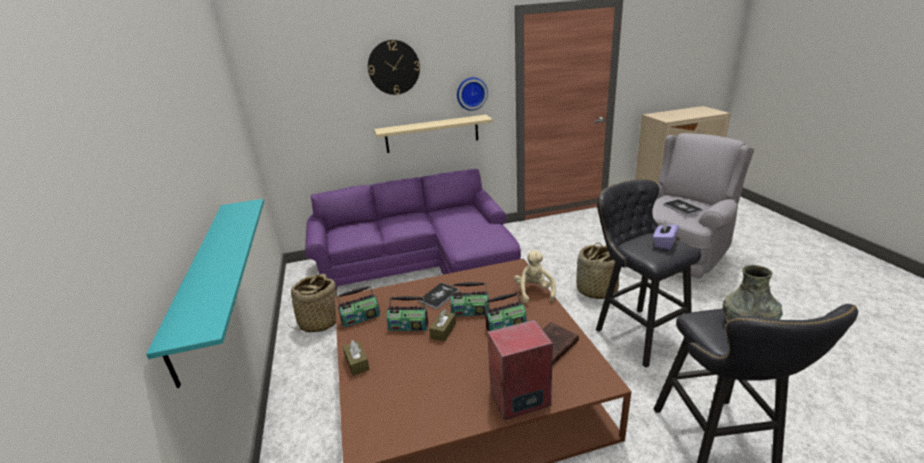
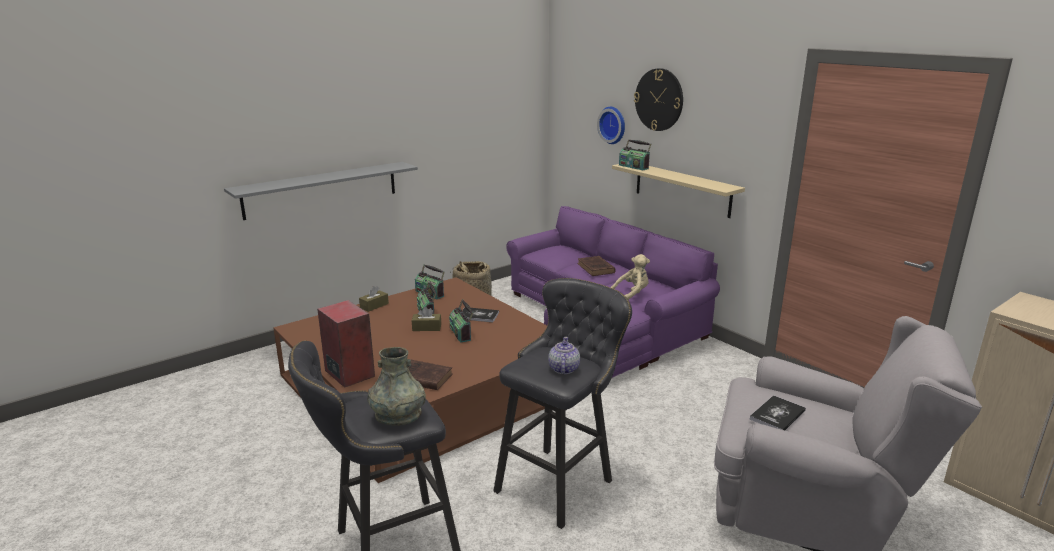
camera: 65 degrees right, 5 degrees down
turquoise shelf [146,199,264,388] -> grey shelf [224,162,418,220]
wall clock [457,77,488,110] -> wall clock moved to [597,107,625,144]
radio [485,292,526,331] -> radio moved to [619,139,651,170]
beige plush toy [514,250,556,303] -> beige plush toy moved to [610,254,650,300]
basket [576,242,619,299] -> none
purple tissue box [653,220,679,250] -> teapot [548,337,580,374]
none -> brown book [577,256,616,276]

